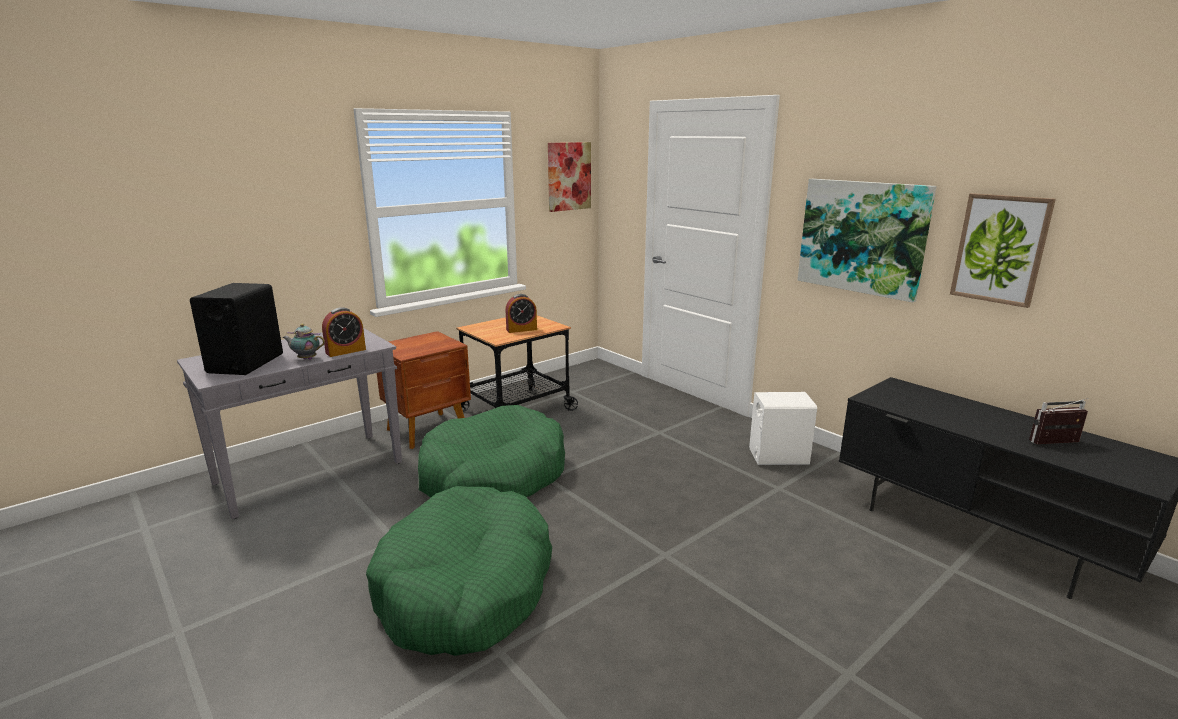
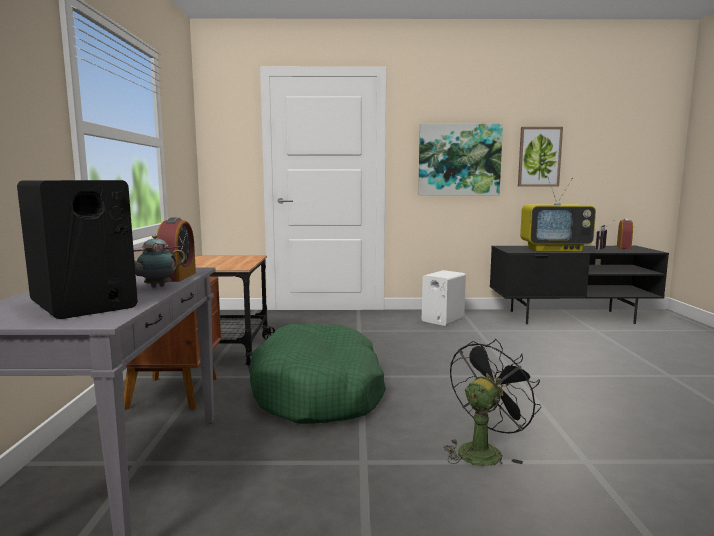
camera: 50 degrees left, 10 degrees down
green dog bed [366,486,552,656] -> black fan [443,339,541,466]
alarm clock [505,294,537,333] -> alarm clock moved to [617,219,633,249]
picture [548,142,591,212] -> none
none -> television [520,177,596,252]

